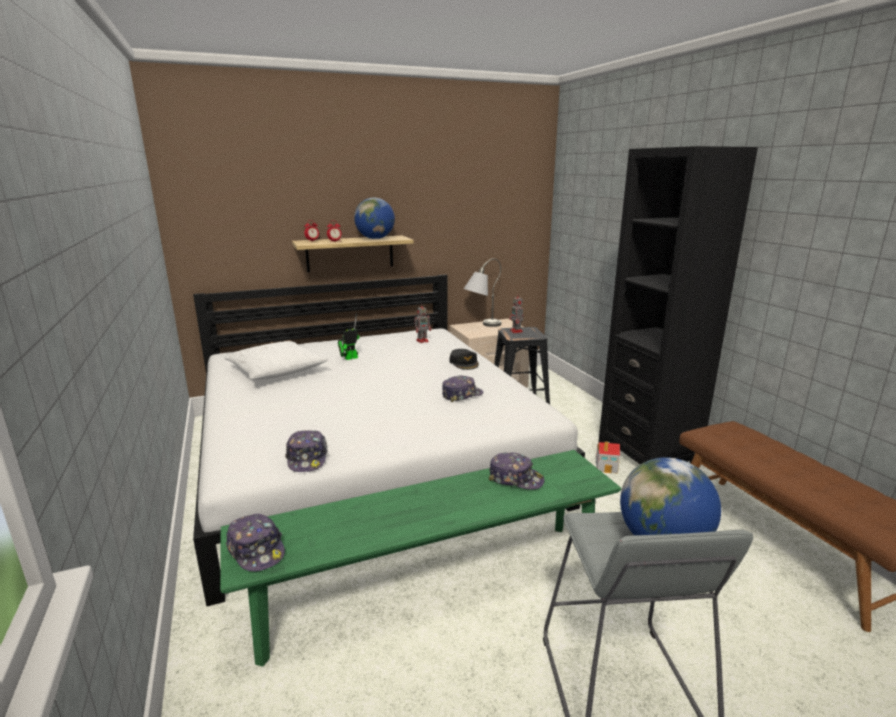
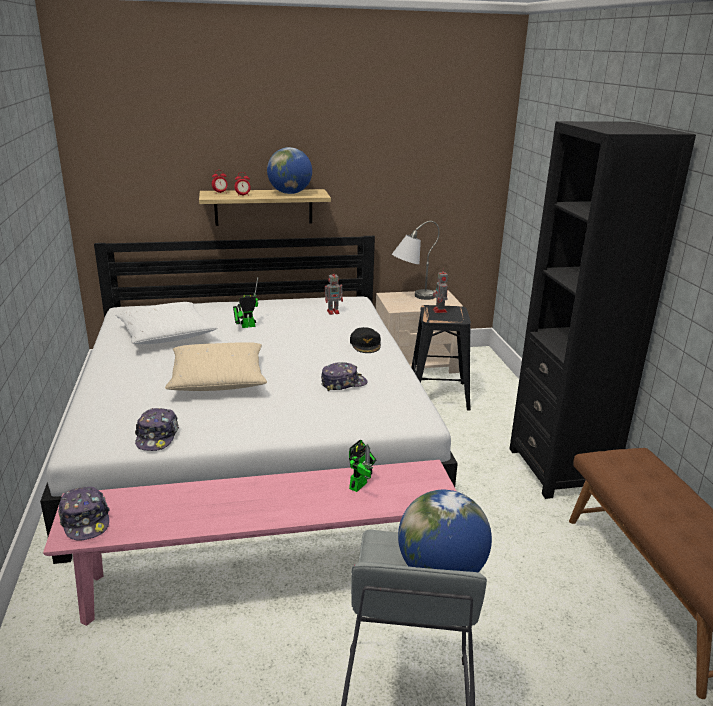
camera: 10 degrees right, 5 degrees up
green bench [220,450,621,667] -> pink bench [43,460,457,626]
cap [488,452,544,490] -> toy robot [349,440,377,492]
toy house [596,441,620,473] -> none
none -> beige pillow [165,342,267,391]

